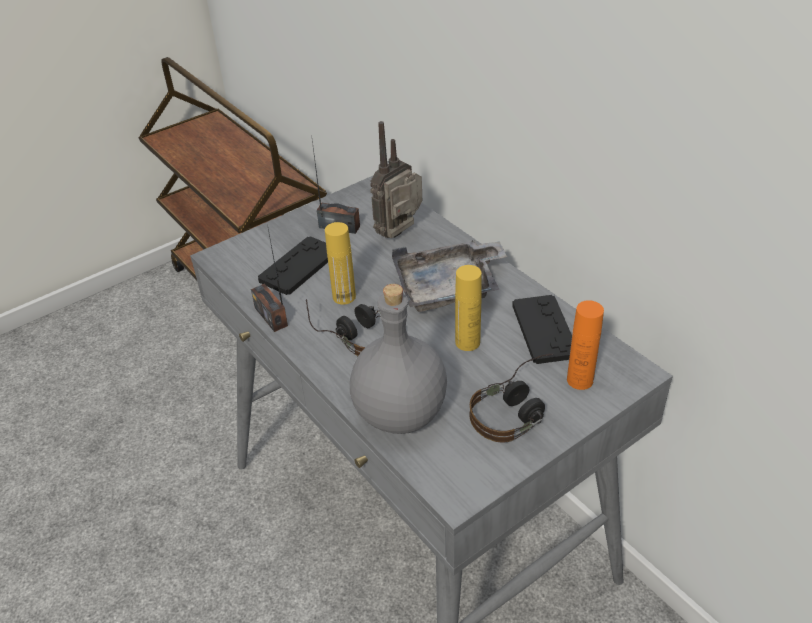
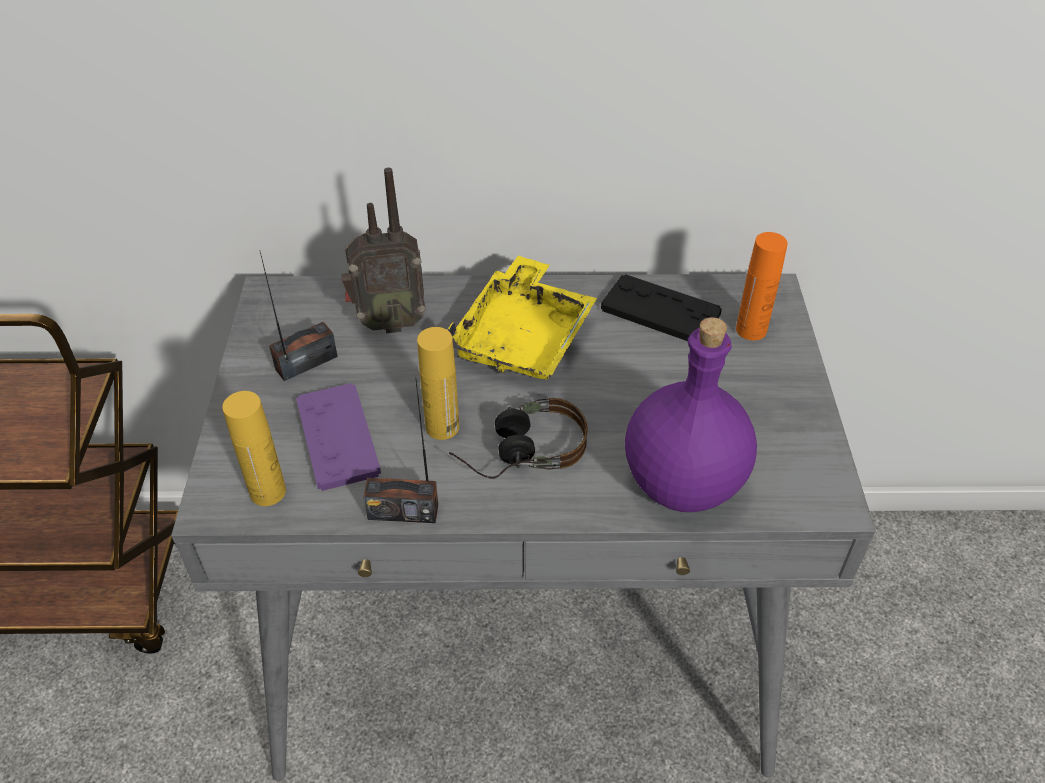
camera: 55 degrees left, 5 degrees up
black game controller [258,236,328,295] -> purple game controller [296,383,381,491]
grey bottle [350,284,447,434] -> purple bottle [625,317,757,512]
radio [370,121,422,239] -> radio turned 90 degrees counterclockwise [341,168,426,333]
grey tray [392,240,507,312] -> yellow tray [447,255,597,379]
yellow bottle [455,265,482,351] -> yellow bottle moved to [222,391,286,506]
headphones [469,354,553,443] -> none

